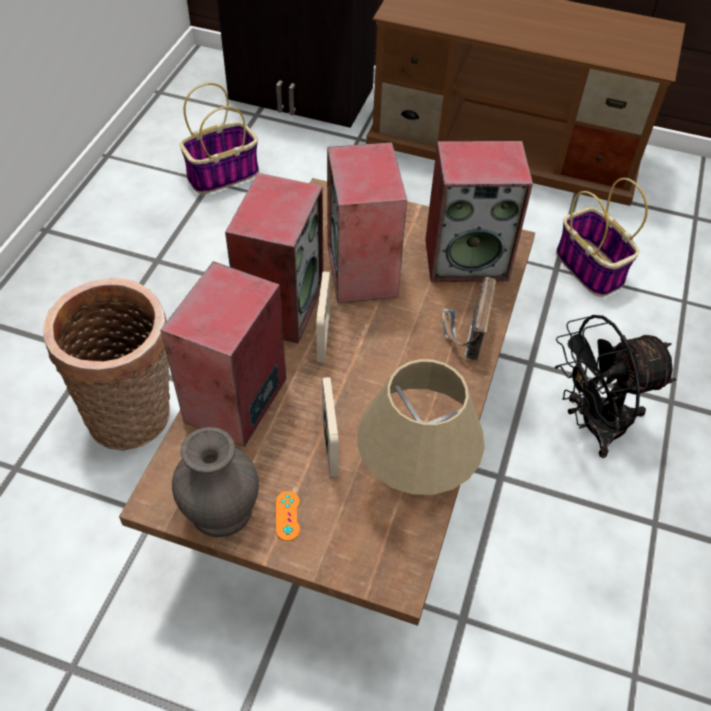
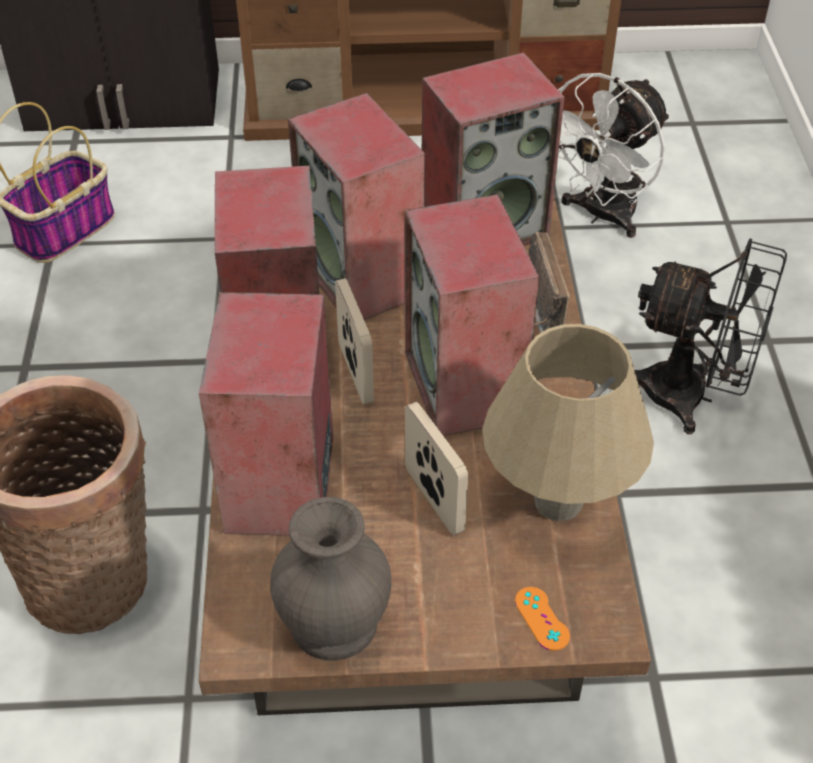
camera: 20 degrees left, 5 degrees down
orange game controller [276,491,300,541] -> orange game controller moved to [515,587,570,651]
black fan [555,315,676,458] -> black fan turned 120 degrees counterclockwise [635,239,787,434]
basket [556,178,648,297] -> white fan [558,73,670,238]
none -> speaker [405,194,540,436]

